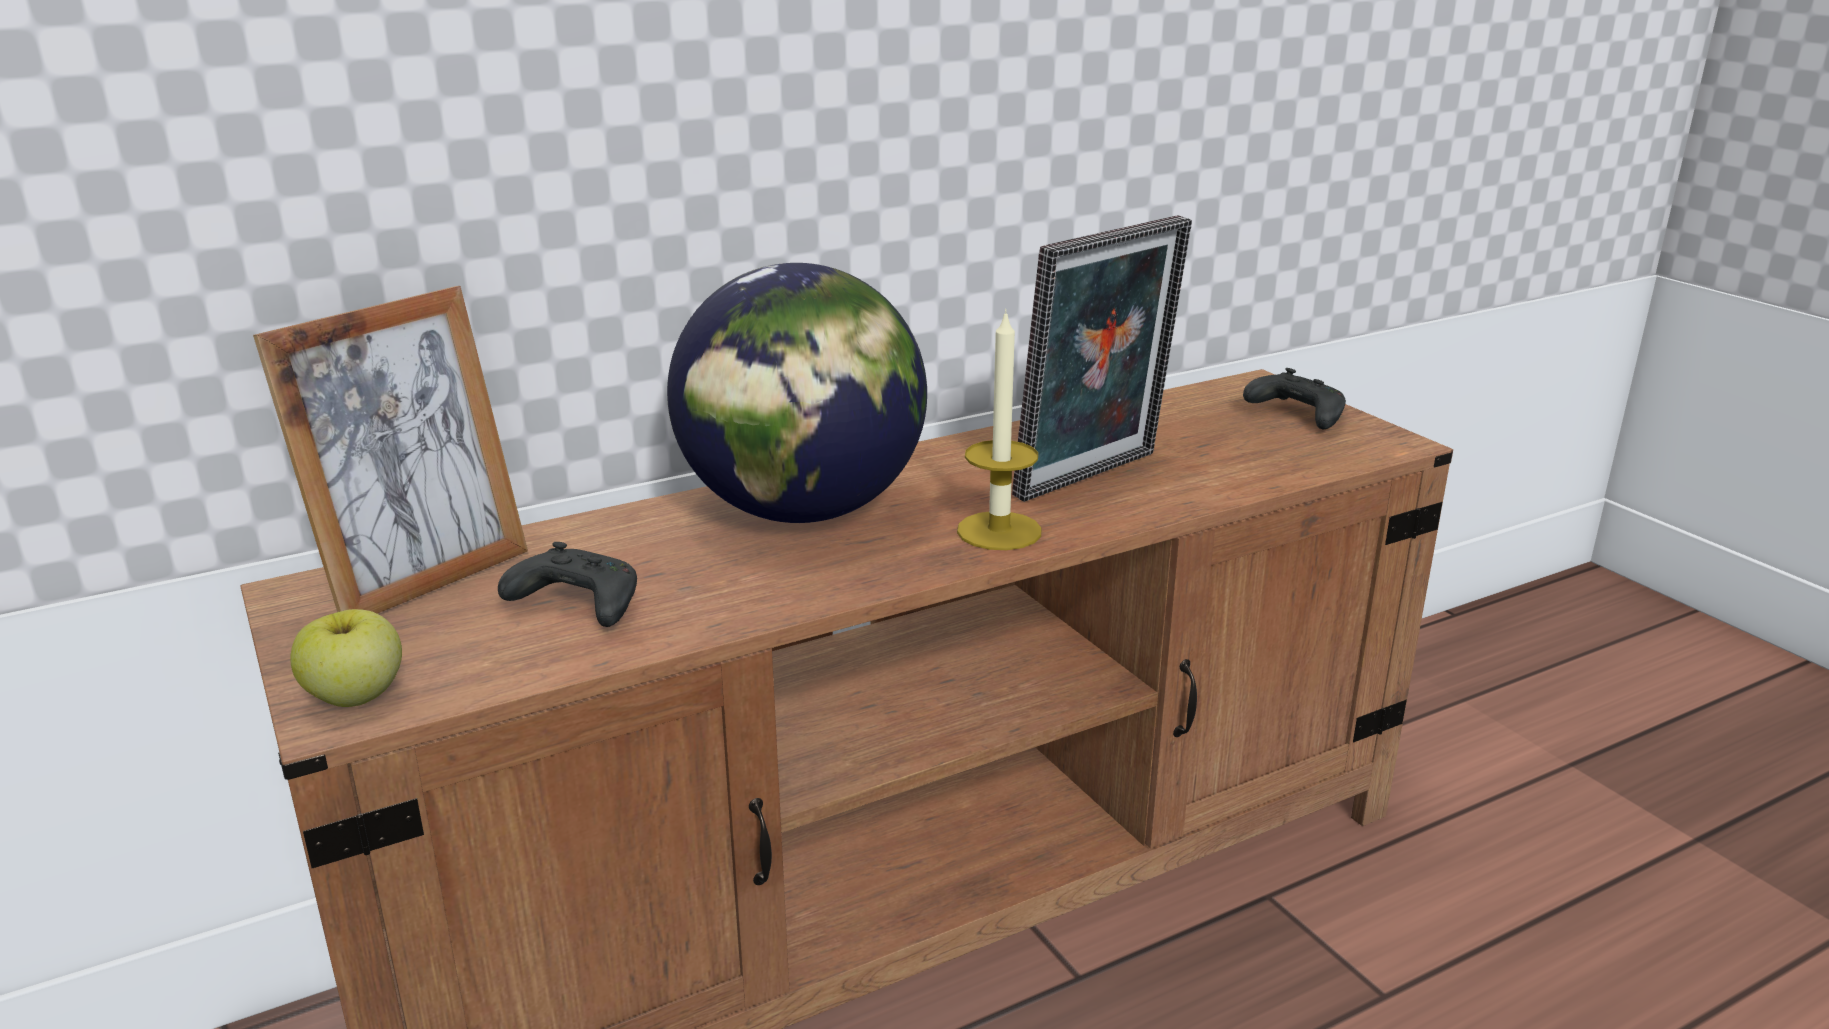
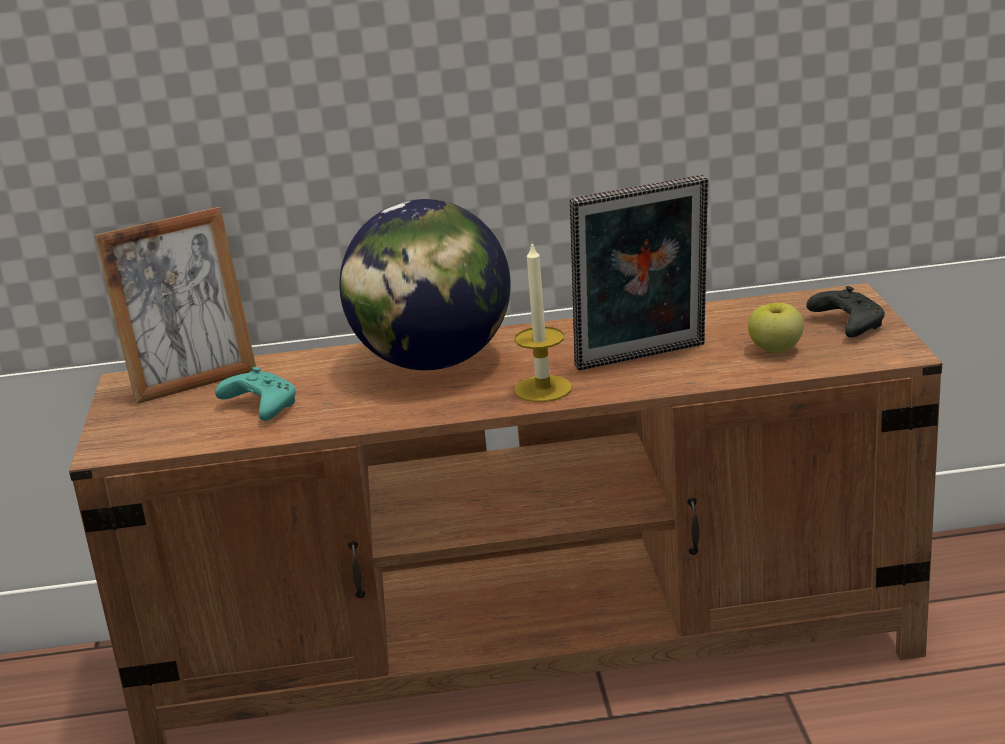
camera: 25 degrees right, 0 degrees up
apple [290,609,402,707] -> apple moved to [748,303,804,353]
black game controller [498,542,637,627] -> turquoise game controller [215,367,296,421]

